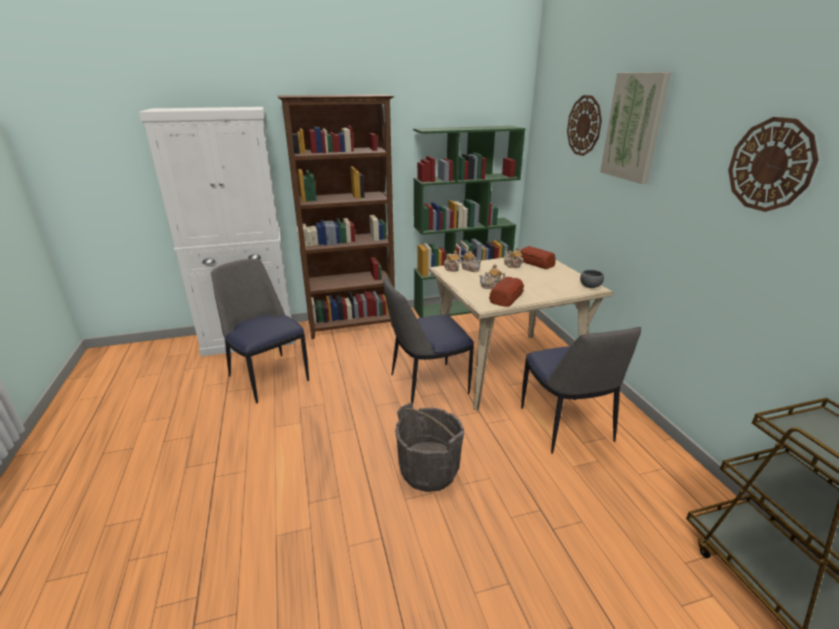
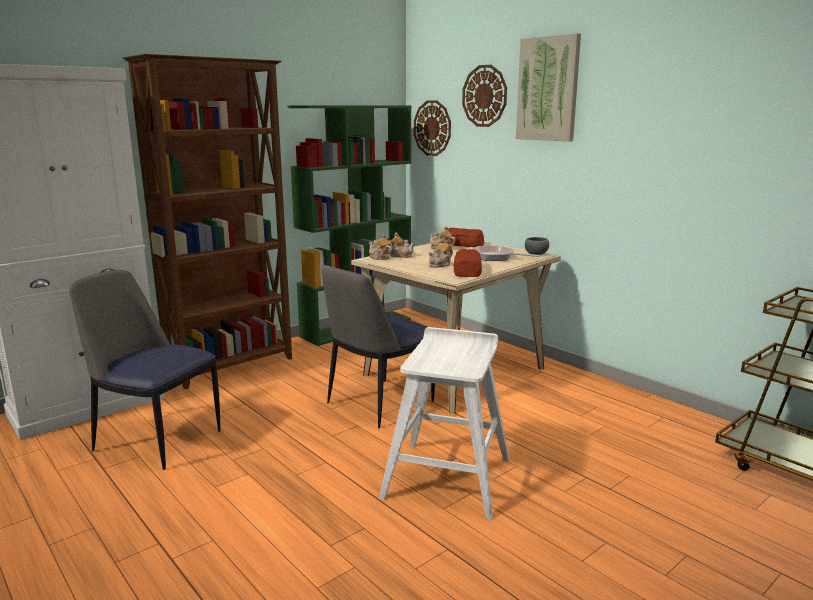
camera: 25 degrees left, 10 degrees down
grey bucket [395,402,464,492] -> white stool [379,327,509,520]
chair [521,327,641,454] -> none
wall clock [728,117,819,212] -> wall clock moved to [414,100,451,156]
none -> frying pan [473,246,539,261]

